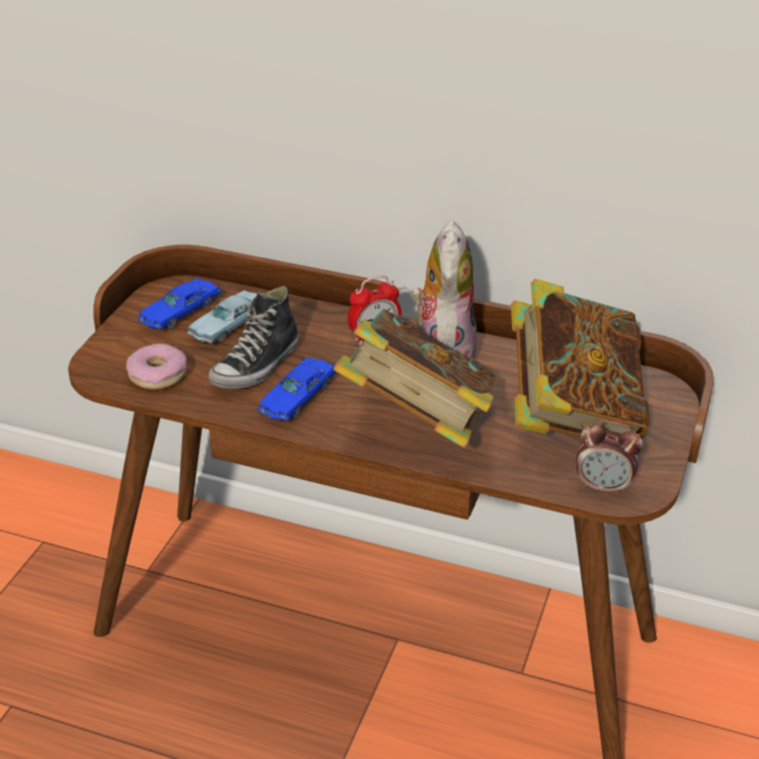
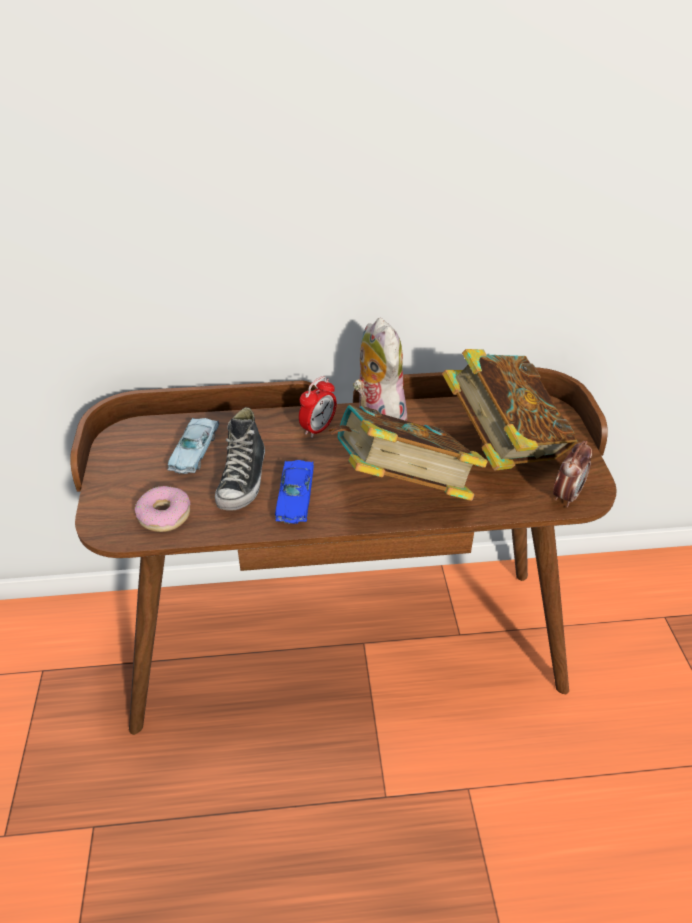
camera: 25 degrees left, 5 degrees up
blue toy car [137,278,223,330] -> none
alarm clock [576,420,643,496] -> alarm clock turned 45 degrees counterclockwise [553,441,593,508]

